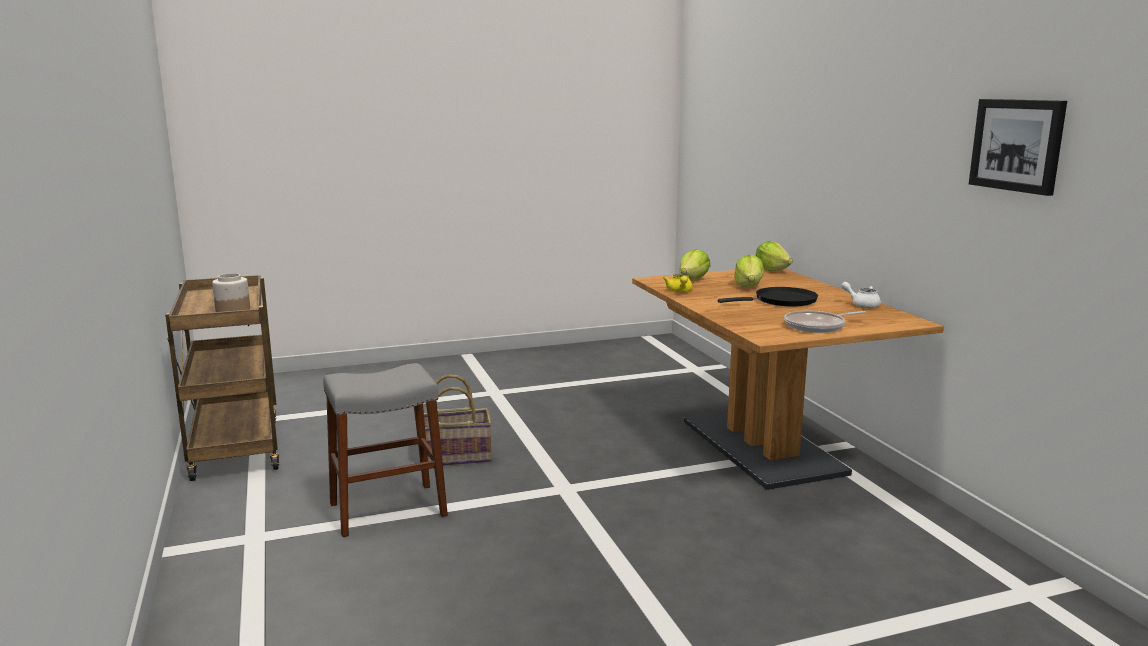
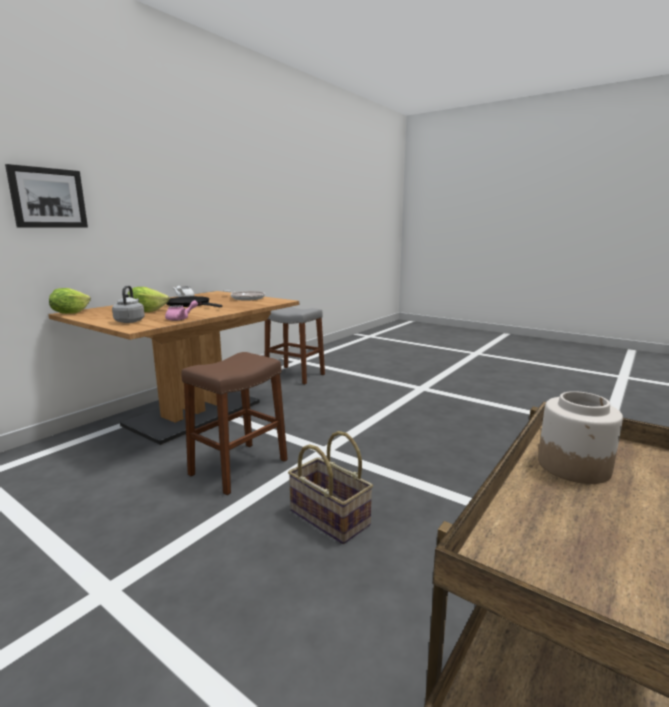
camera: 125 degrees left, 0 degrees up
grey stool [323,363,448,537] -> grey stool moved to [265,307,325,385]
yellow teapot [663,274,693,292] -> pink teapot [165,300,198,321]
lettuce [679,249,711,280] -> grey kettle [112,286,145,323]
picture [969,99,1067,196] -> picture moved to [5,164,88,228]
none -> brown stool [181,352,288,495]

